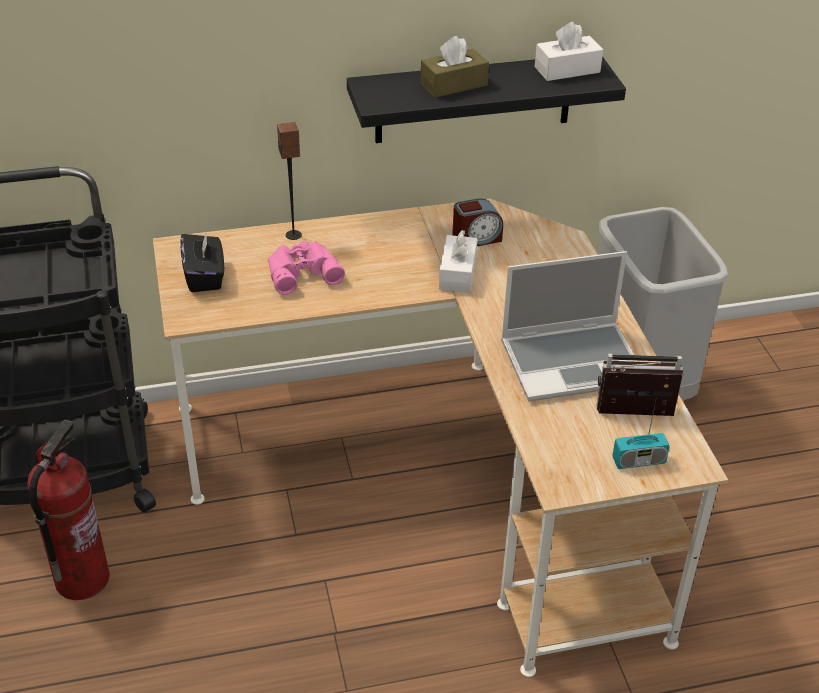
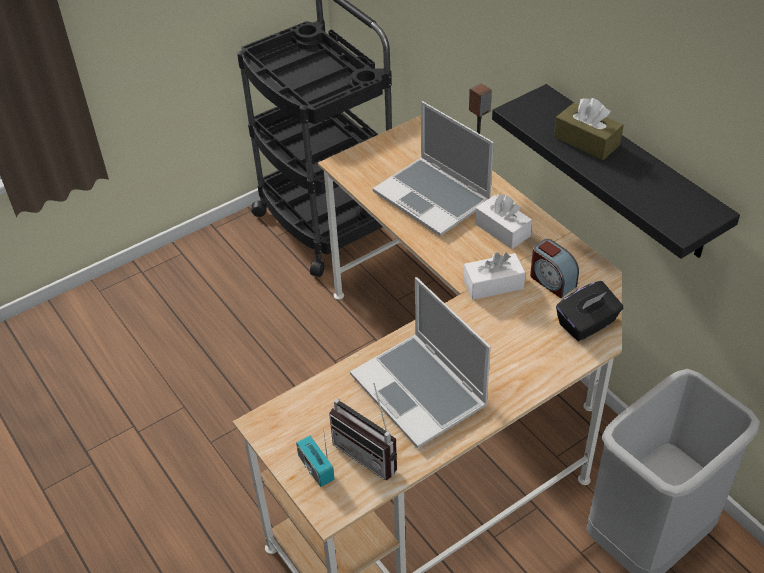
camera: 70 degrees right, 5 degrees up
fire extinguisher [27,420,110,600] -> none
black tissue box [180,231,224,292] -> black tissue box moved to [556,281,623,341]
pink binoculars [268,241,345,295] -> laptop [373,101,494,236]
white tissue box [535,22,603,81] -> white tissue box moved to [475,194,532,249]
radio [596,354,683,416] -> radio turned 150 degrees clockwise [330,383,397,480]

